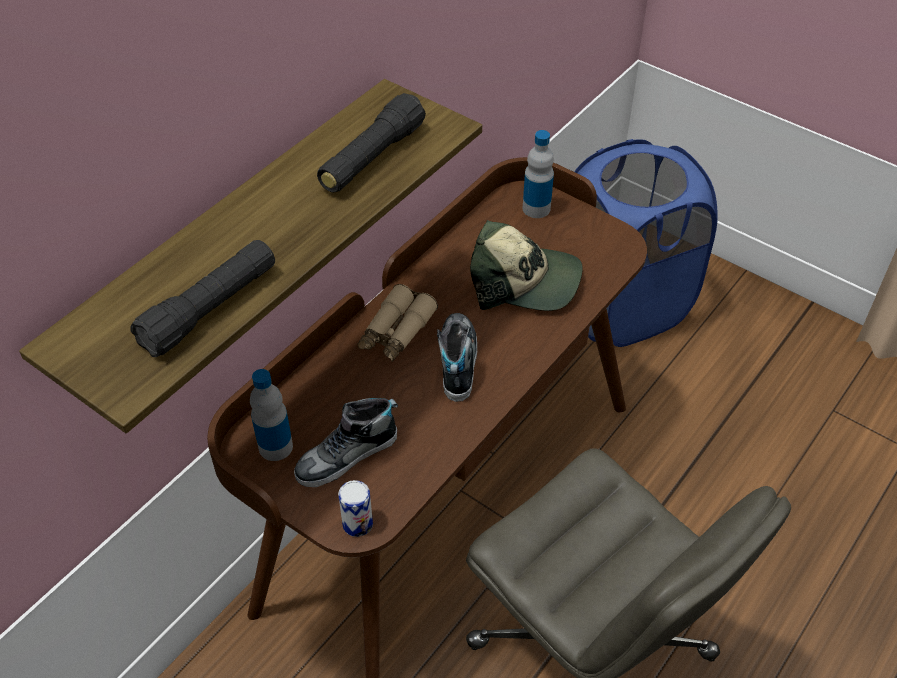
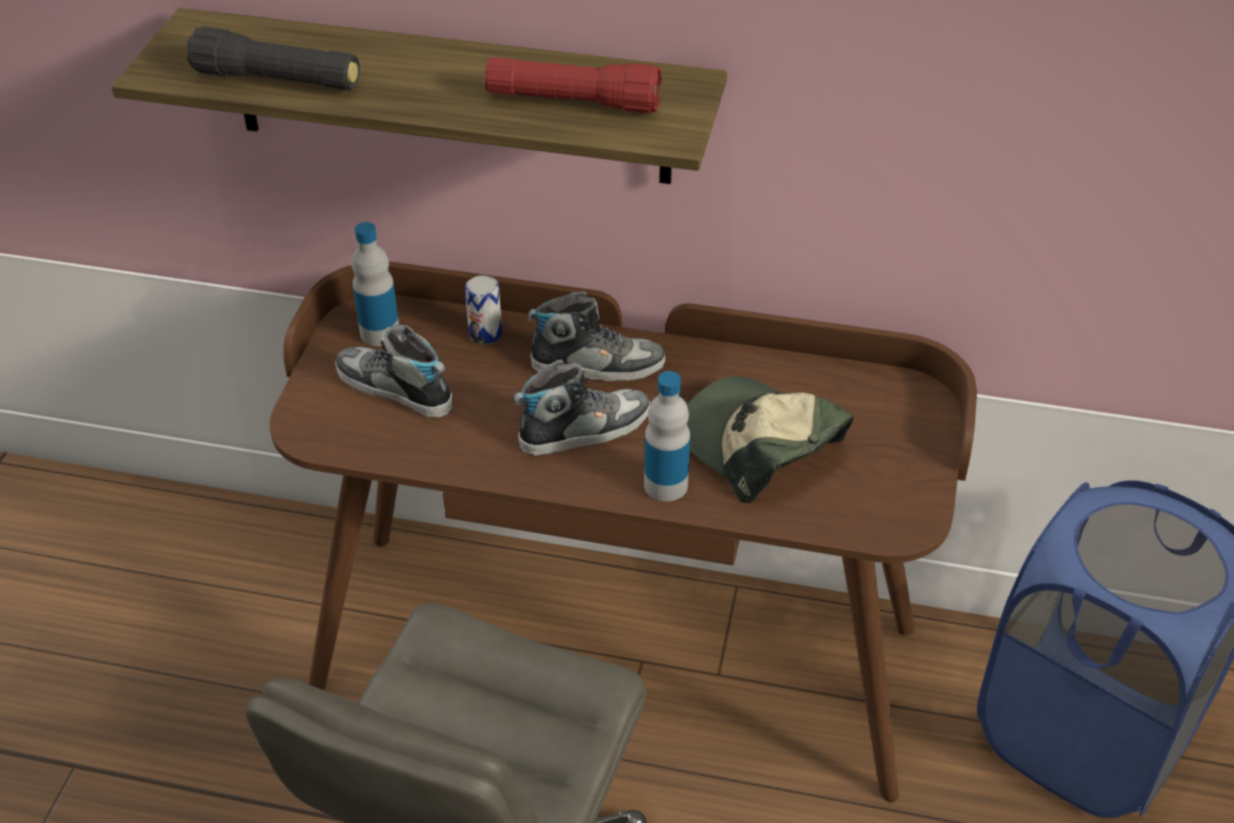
camera: 65 degrees right, 5 degrees down
black flashlight [317,93,426,193] -> red flashlight [485,57,662,113]
can [338,480,373,537] -> can moved to [465,275,502,344]
beige binoculars [358,284,438,362] -> shoe [528,291,665,381]
cap [470,220,583,311] -> cap turned 150 degrees clockwise [687,376,854,504]
bottle [522,130,554,218] -> bottle moved to [644,371,690,502]

